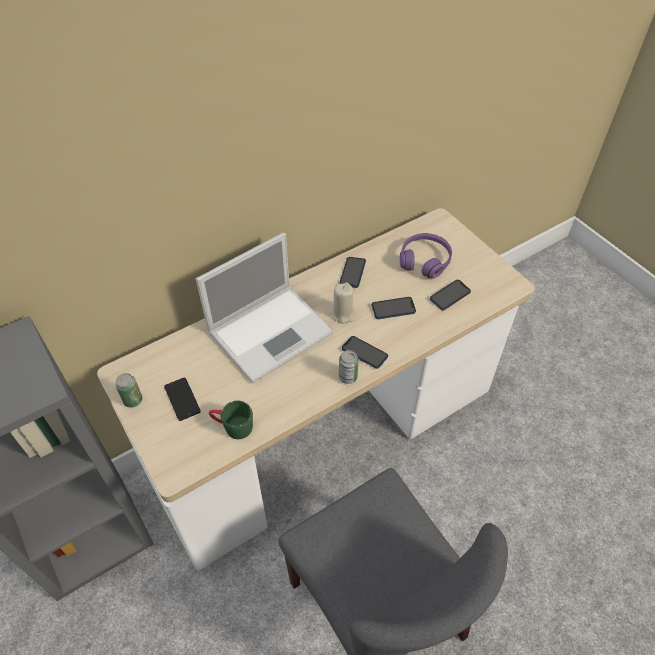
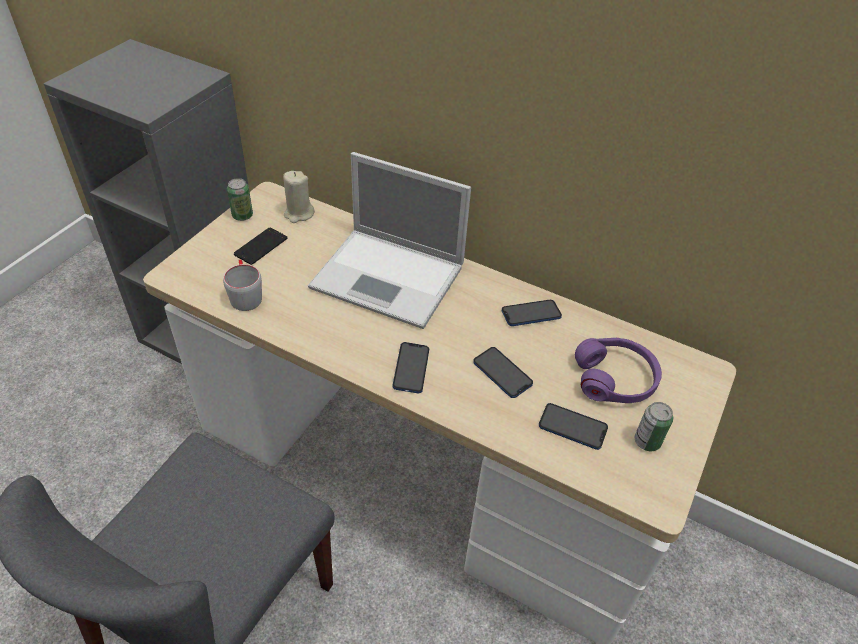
camera: 60 degrees right, 5 degrees down
green mug [209,400,253,439] -> grey mug [223,259,262,311]
beige candle [332,283,355,324] -> beige candle moved to [283,171,315,223]
can [339,350,359,384] -> can moved to [635,402,673,451]

